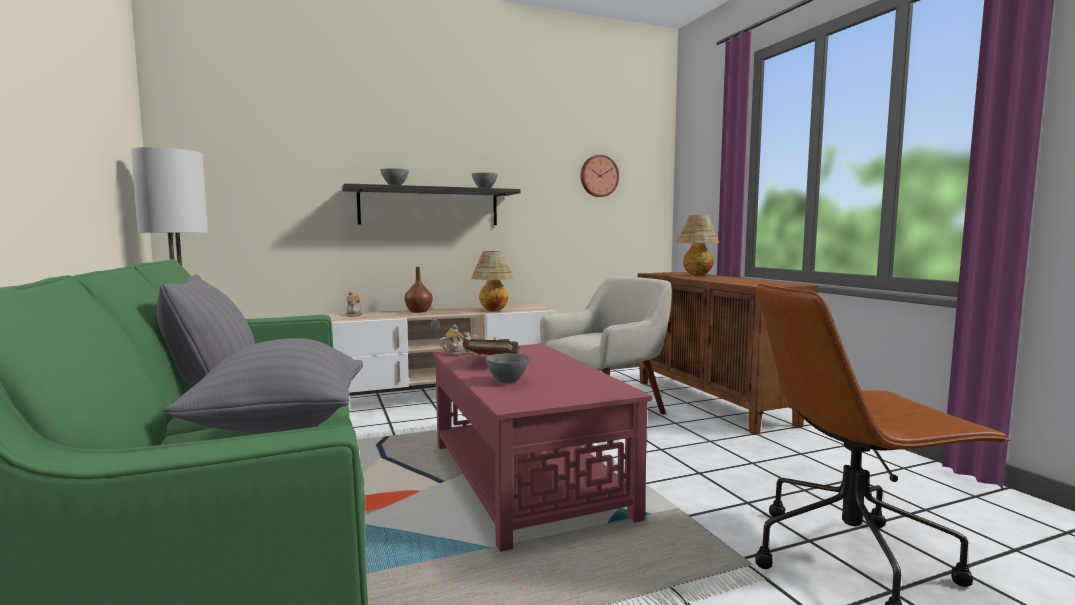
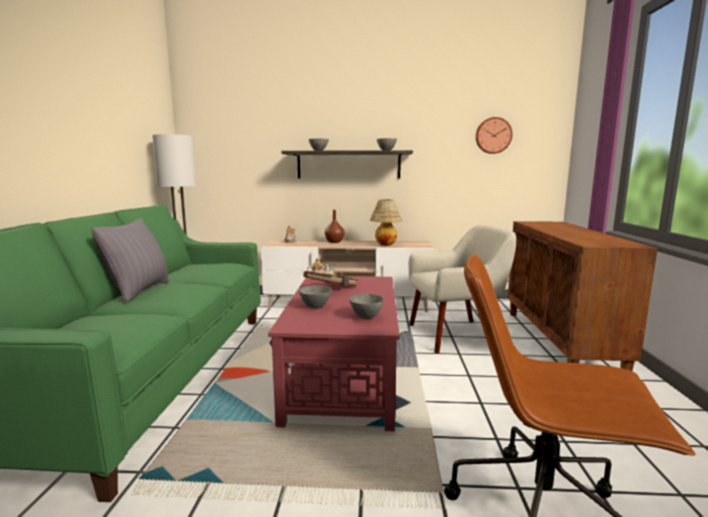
camera: 25 degrees right, 5 degrees up
grey pillow [164,338,363,433] -> none
table lamp [677,215,719,276] -> none
none -> grey bowl [349,293,384,319]

